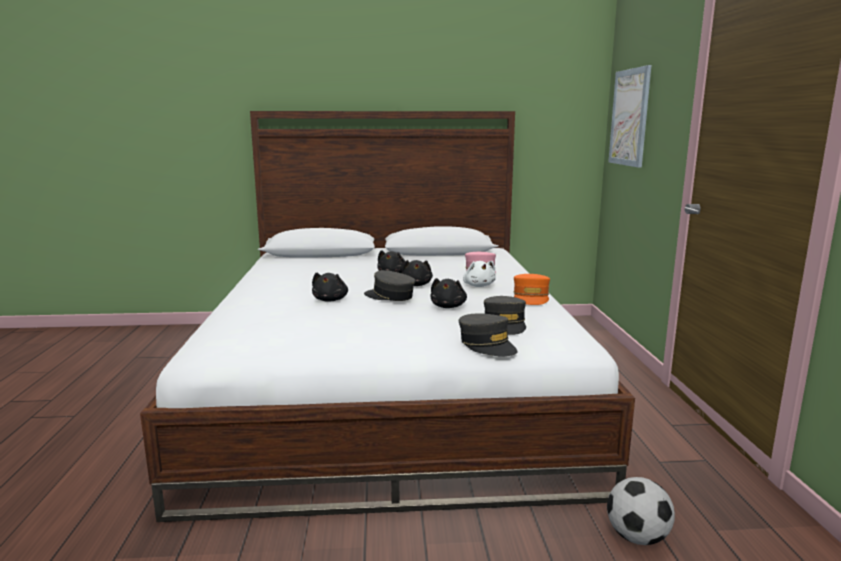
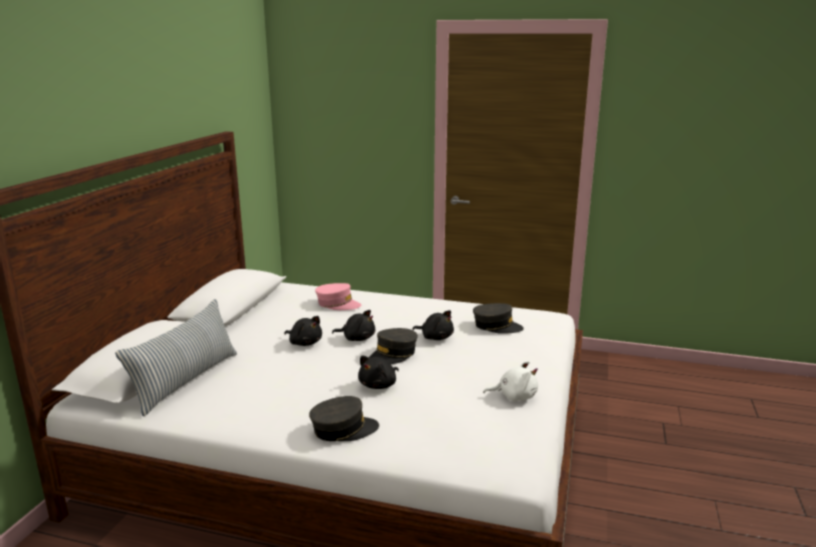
camera: 70 degrees left, 5 degrees up
black plush toy [312,272,348,302] -> black plush toy turned 105 degrees clockwise [358,355,399,389]
grey cap [459,314,518,357] -> grey cap moved to [309,396,379,441]
white plush toy [463,261,496,287] -> white plush toy moved to [483,361,538,401]
orange cap [514,274,550,305] -> none
football [607,477,675,545] -> none
picture [608,65,651,168] -> none
none -> pillow [115,299,237,416]

